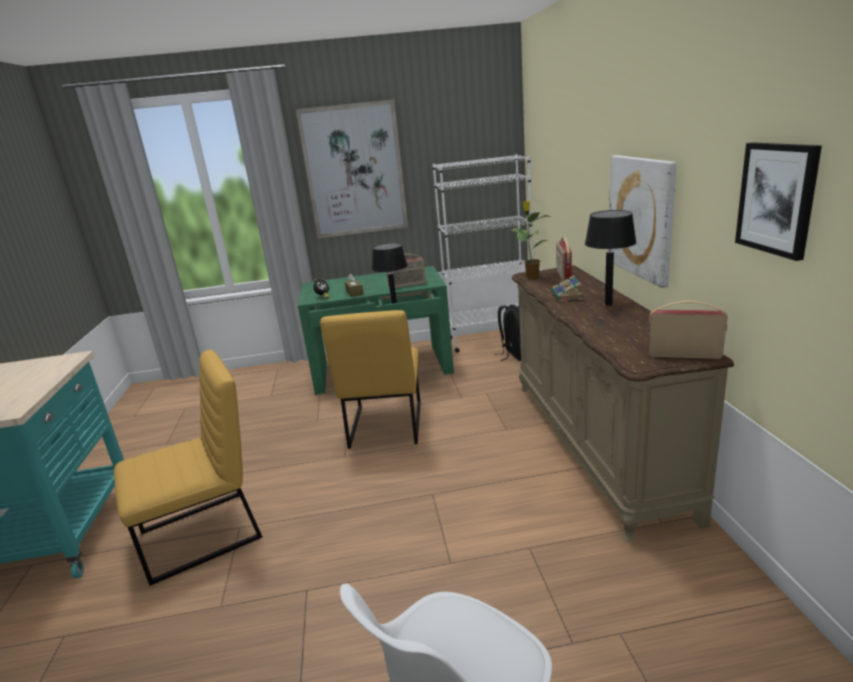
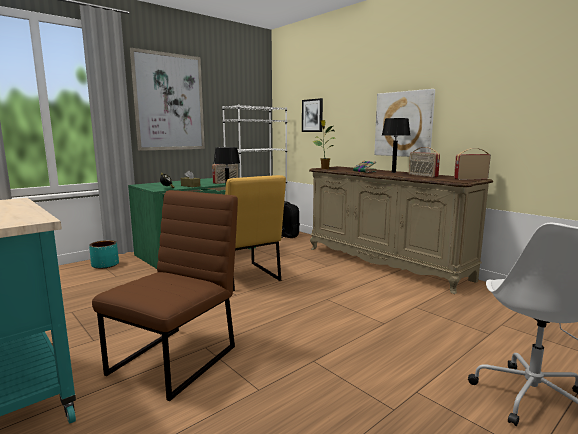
camera: 35 degrees left, 10 degrees down
yellow chair [114,350,262,586] -> brown chair [92,190,238,401]
radio [556,238,572,281] -> radio moved to [409,147,440,178]
picture [735,142,822,261] -> picture moved to [302,98,323,132]
none -> turquoise planter [89,240,119,269]

